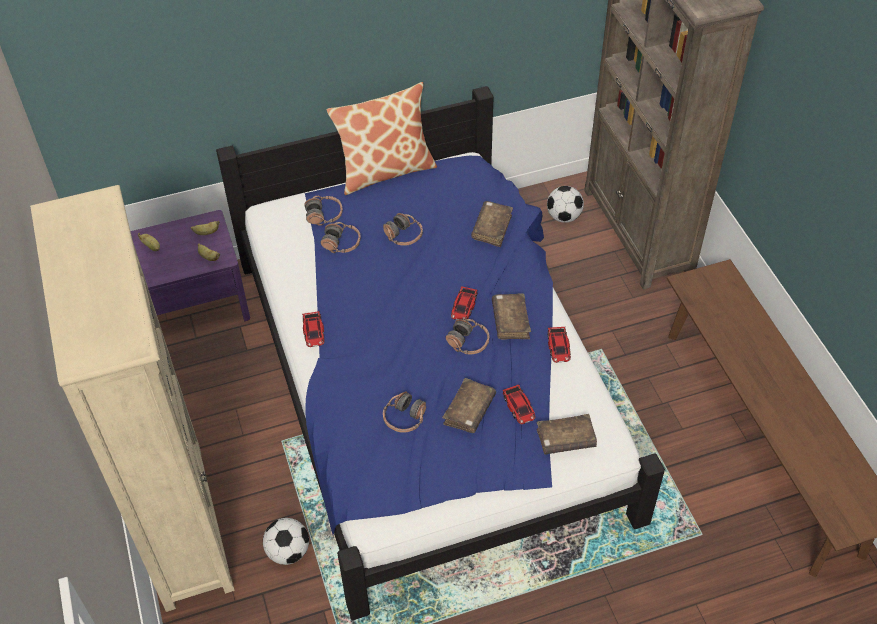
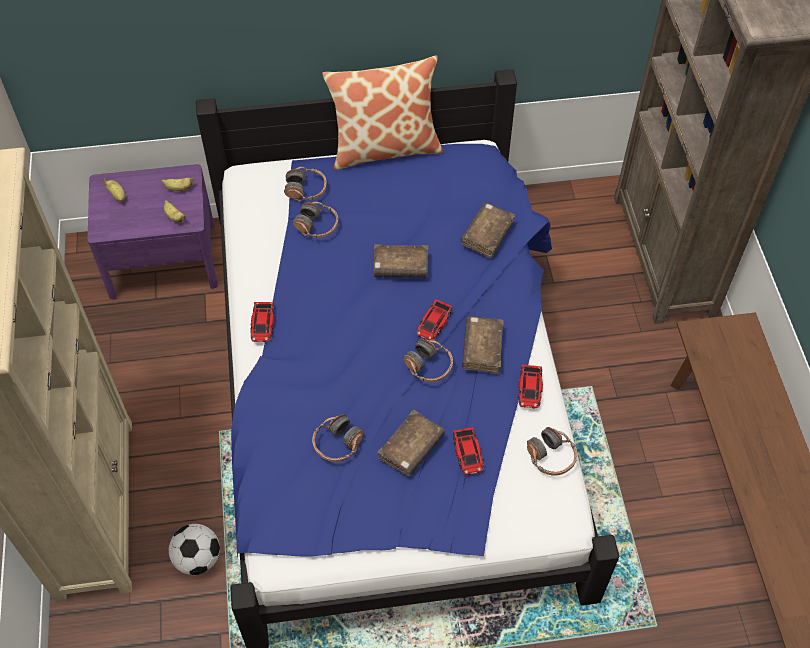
camera: 10 degrees right, 5 degrees up
headphones [383,213,423,246] -> headphones moved to [527,427,577,476]
brown book [537,414,597,455] -> brown book moved to [373,244,428,278]
football [547,186,584,223] -> none

